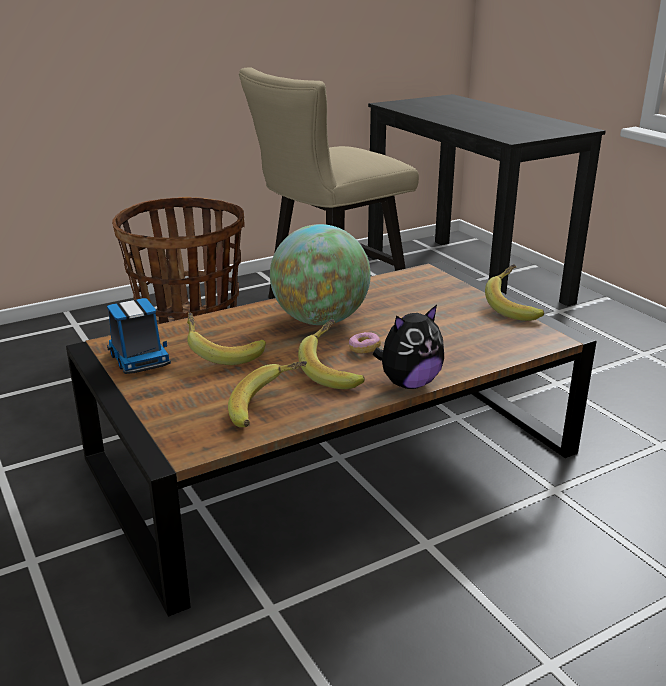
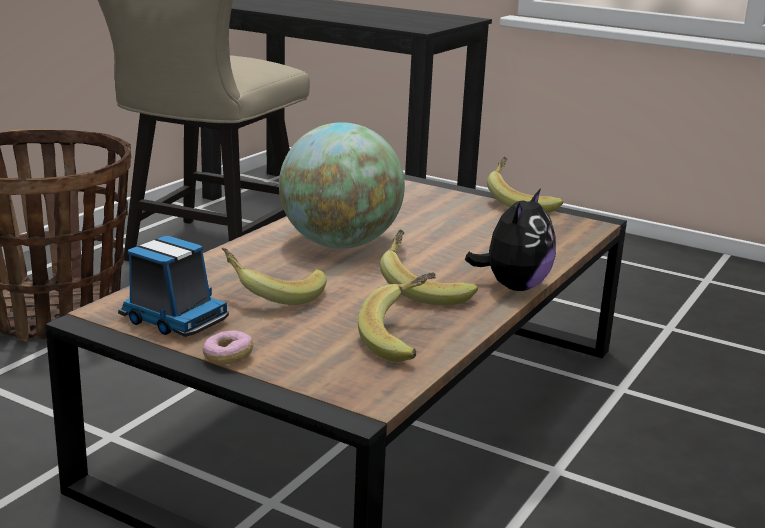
camera: 30 degrees left, 5 degrees down
donut [349,332,381,353] -> donut moved to [203,331,253,364]

